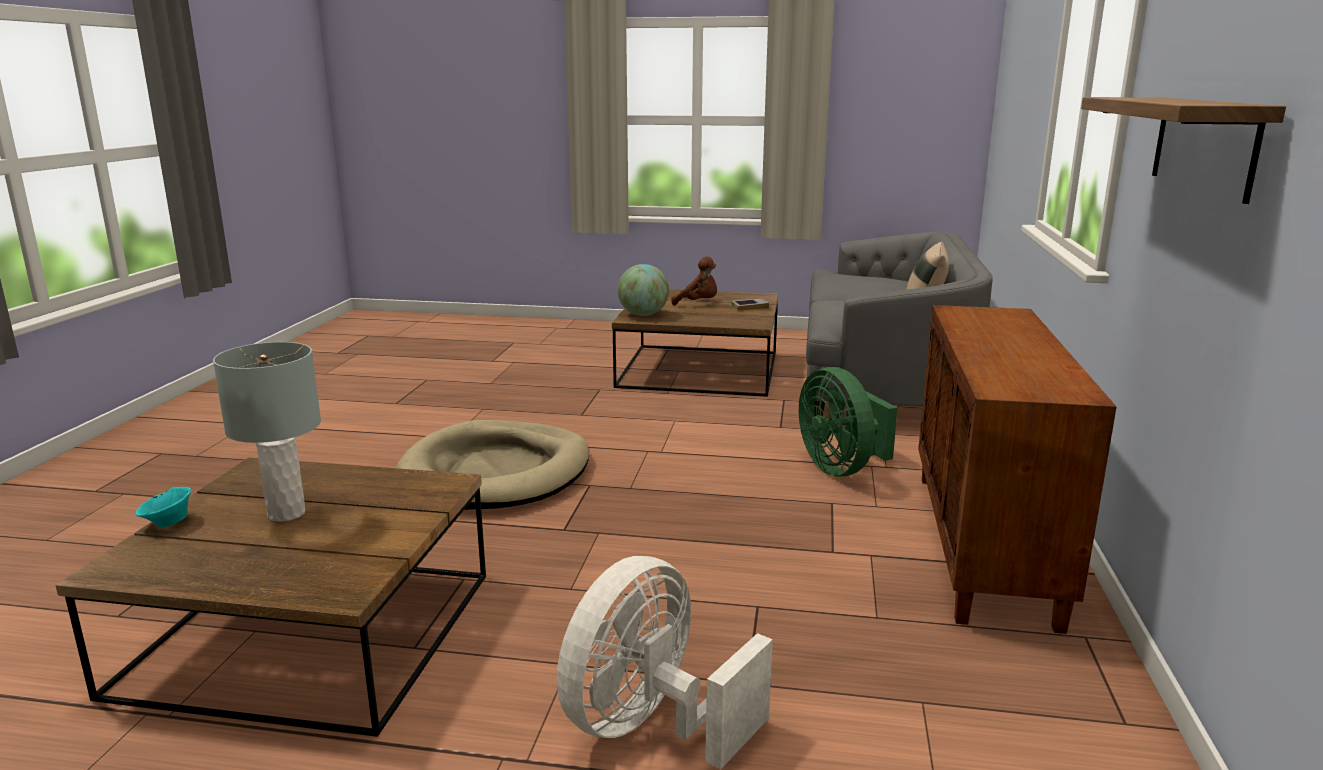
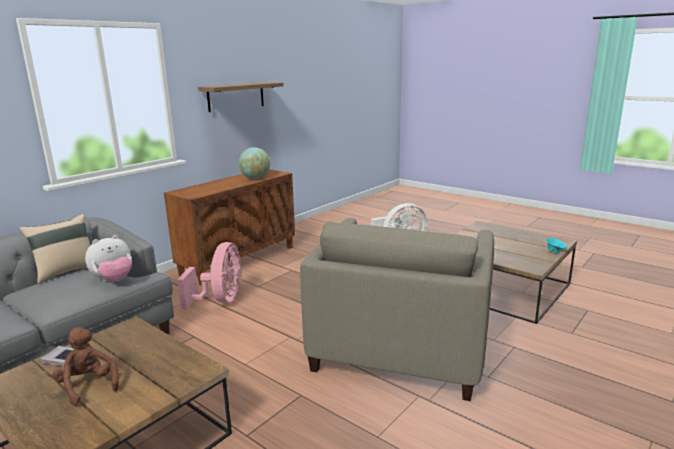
camera: 150 degrees left, 0 degrees up
grey table lamp [213,342,321,522] -> none
beige dog bed [396,420,589,510] -> beige armchair [300,218,494,401]
globe [618,264,669,316] -> globe moved to [239,147,270,179]
green fan [799,367,898,477] -> pink fan [177,242,242,309]
none -> plush toy [85,235,132,282]

